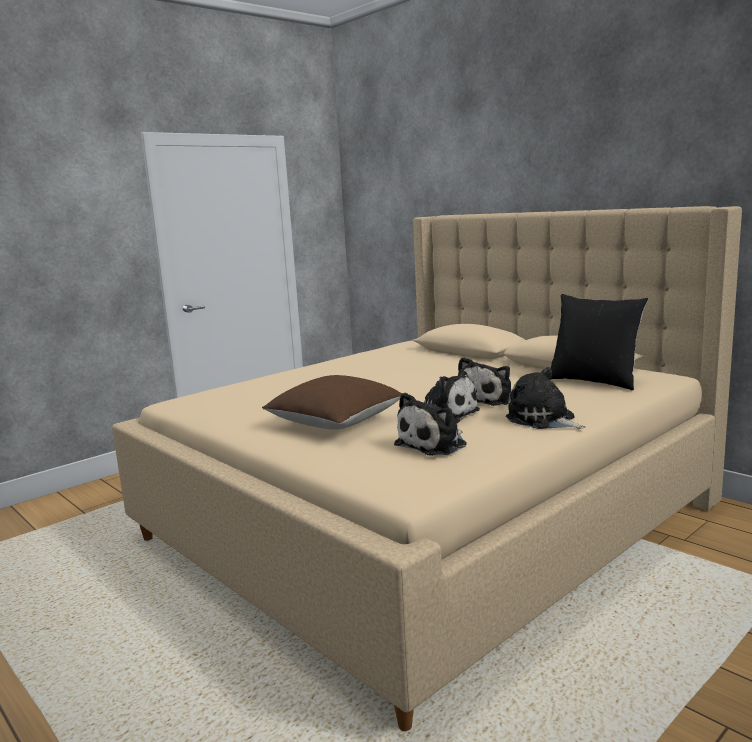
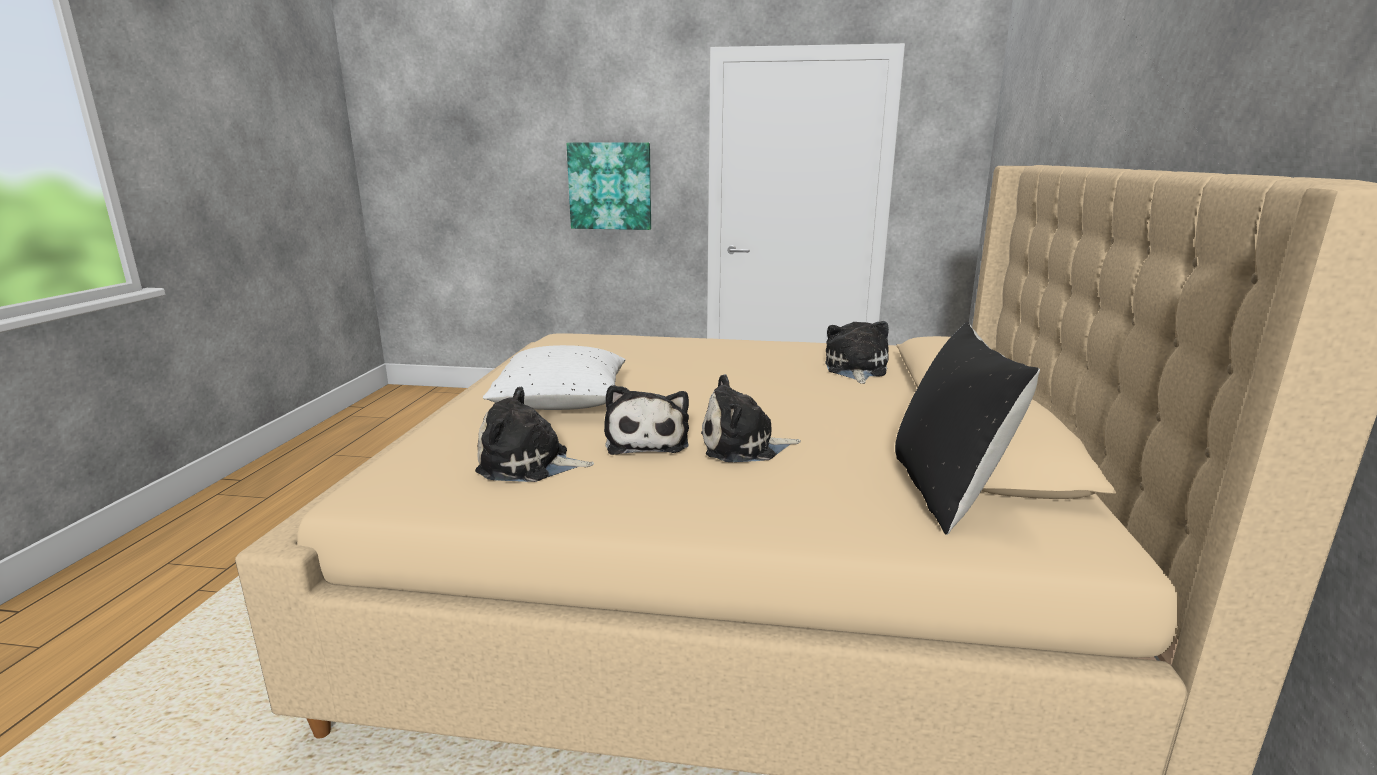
camera: 50 degrees right, 5 degrees up
brown pillow [262,375,403,430] -> white pillow [483,345,626,410]
plush toy [506,367,585,429] -> plush toy moved to [825,321,889,384]
none -> picture [567,143,651,230]

